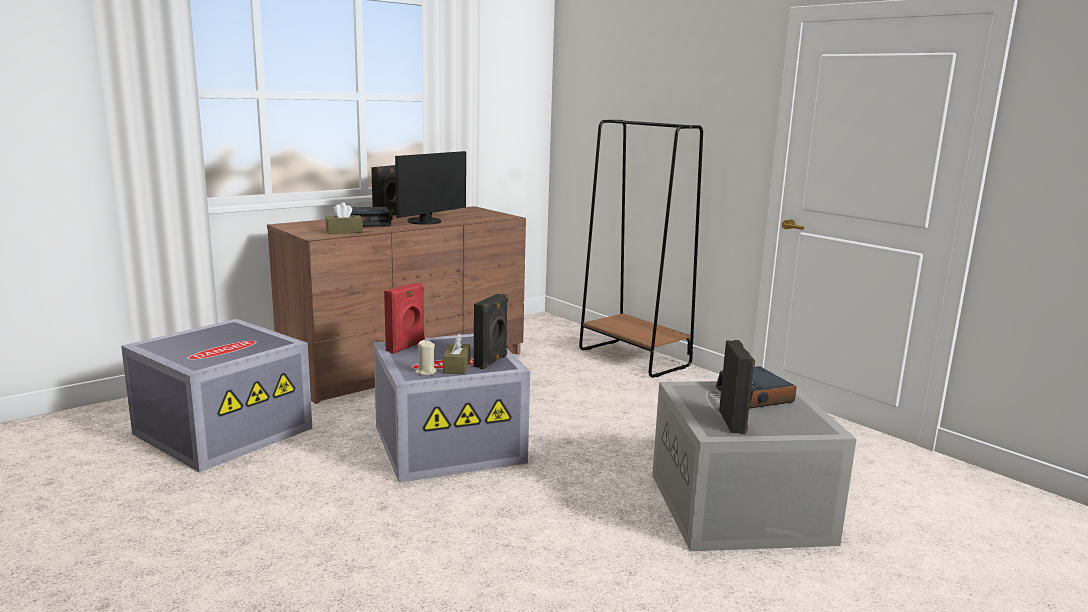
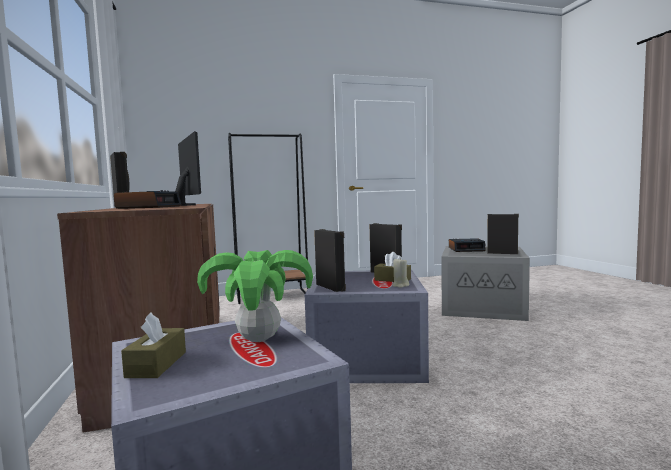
camera: 65 degrees left, 10 degrees down
brown tissue box [325,202,363,234] -> brown tissue box moved to [121,313,186,378]
red speaker [384,282,425,354] -> black speaker [314,229,346,292]
none -> potted plant [197,250,313,342]

